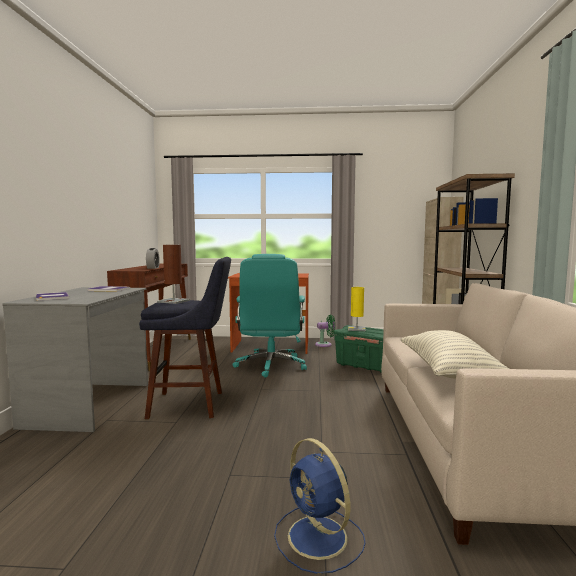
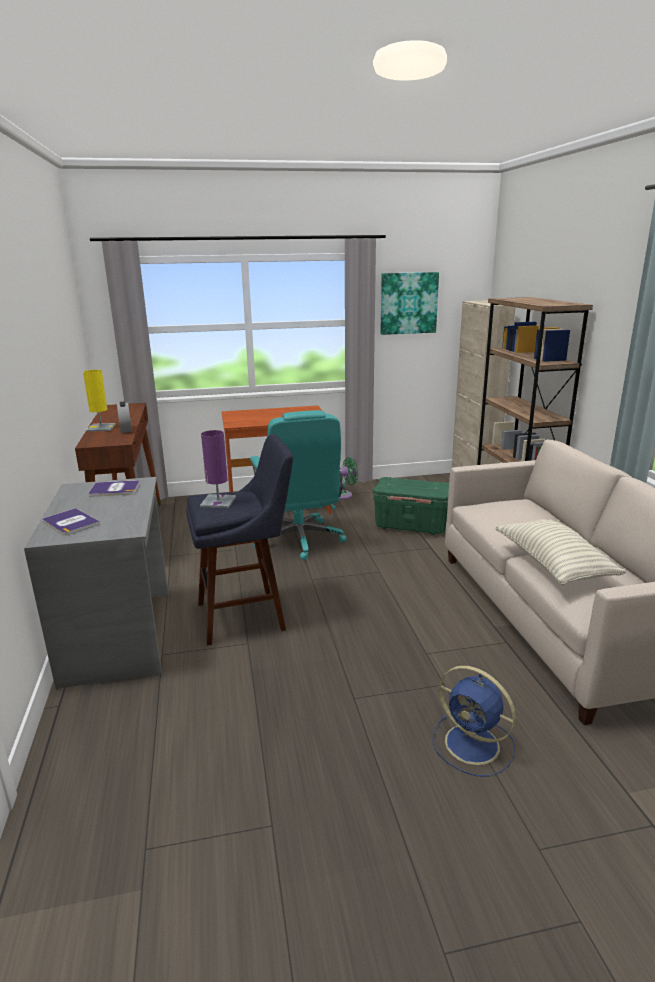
camera: 15 degrees left, 15 degrees up
brown table lamp [157,245,190,304] -> purple table lamp [200,430,236,508]
yellow table lamp [348,287,365,331] -> yellow table lamp moved to [83,370,116,432]
none -> picture [380,272,439,335]

